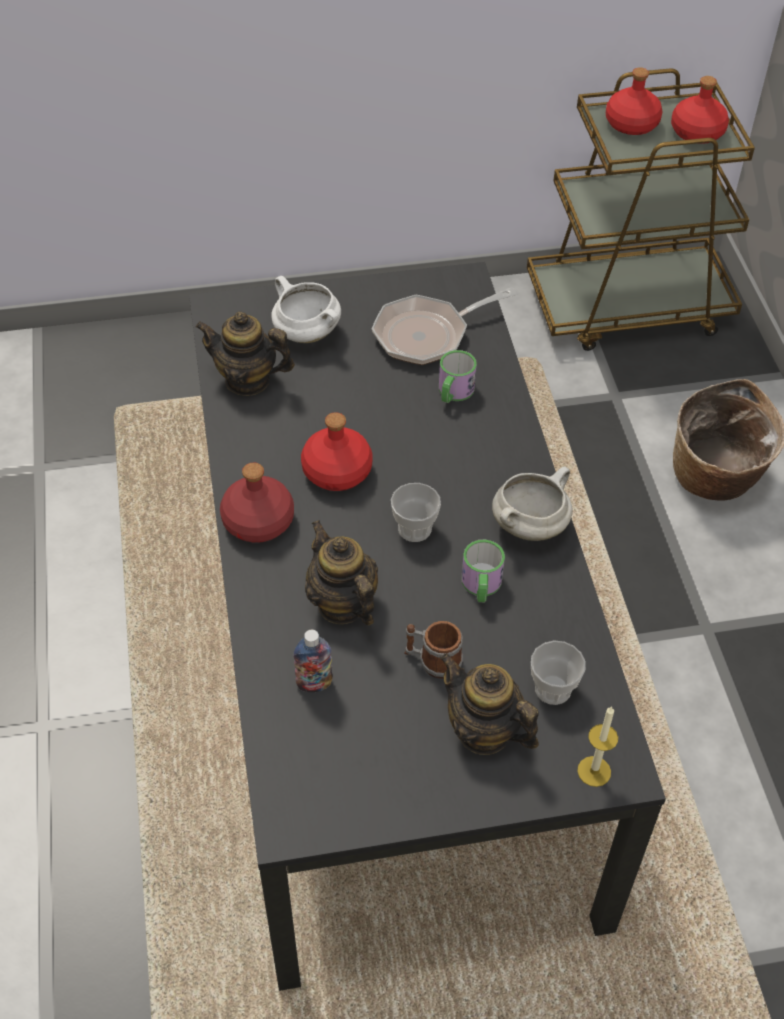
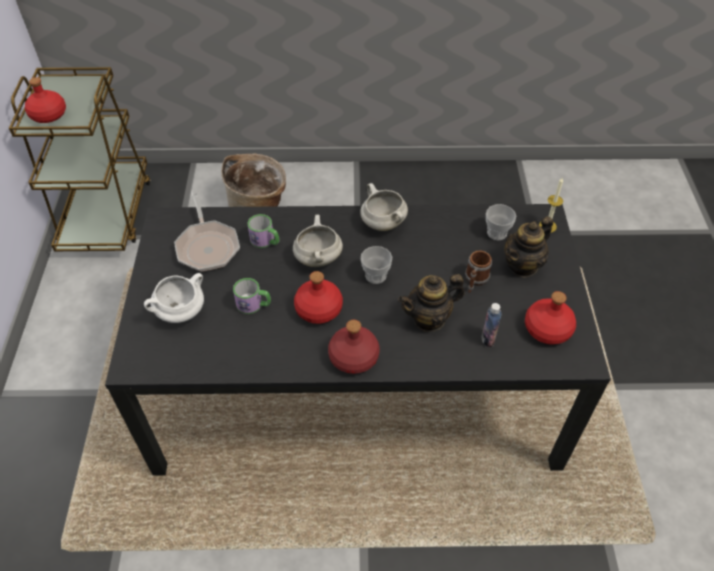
camera: 80 degrees left, 0 degrees up
teapot [195,311,295,396] -> none
mug [461,539,505,603] -> mug moved to [233,278,271,314]
red bottle [671,76,729,144] -> red bottle moved to [525,291,576,344]
none -> white cooking pot [293,215,343,267]

